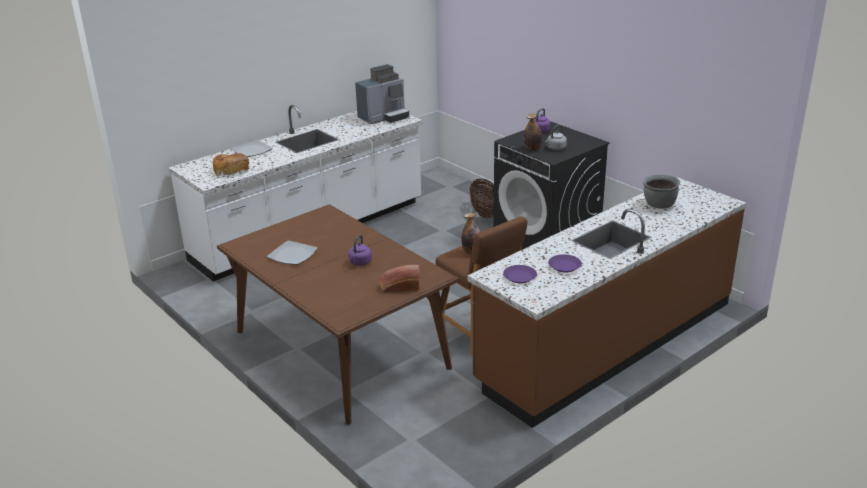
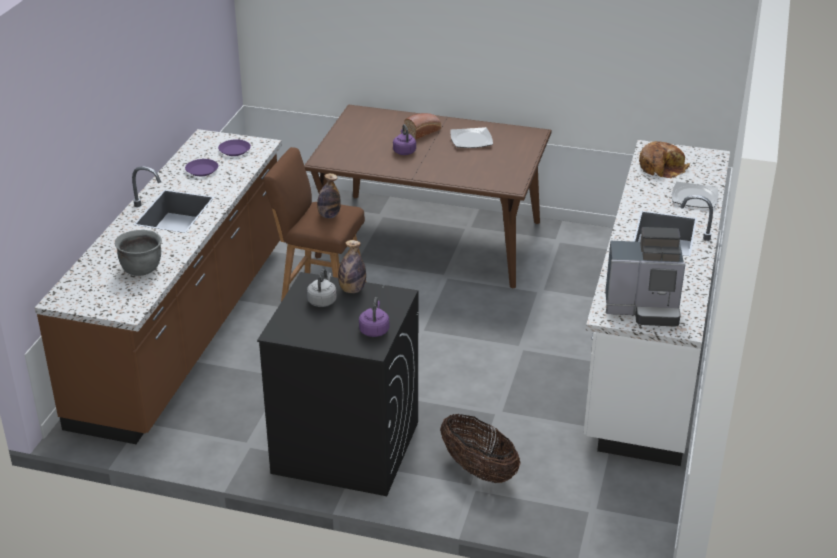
camera: 145 degrees right, 5 degrees up
coffee machine [355,64,409,124] -> coffee machine turned 105 degrees counterclockwise [605,227,686,327]
bread [380,265,420,293] -> bread moved to [404,113,441,140]

